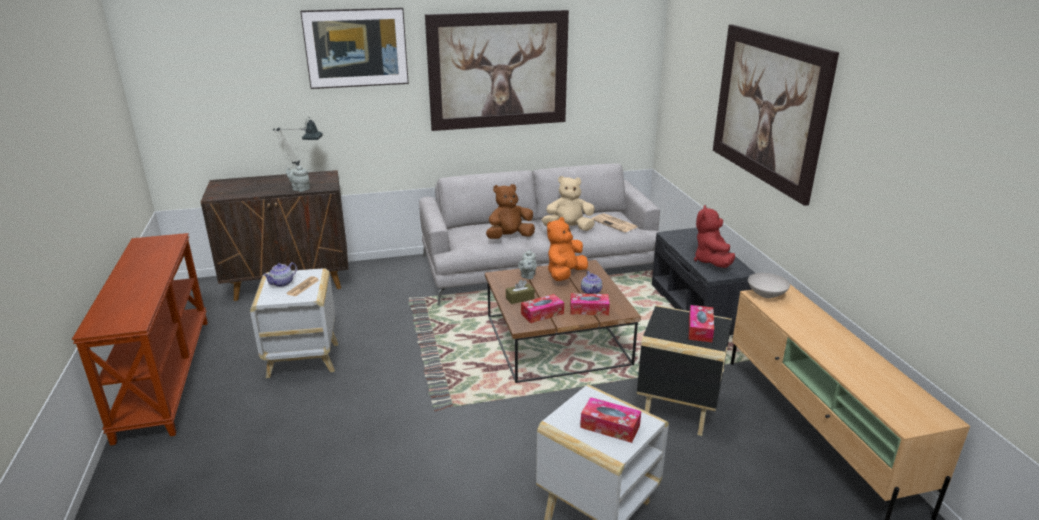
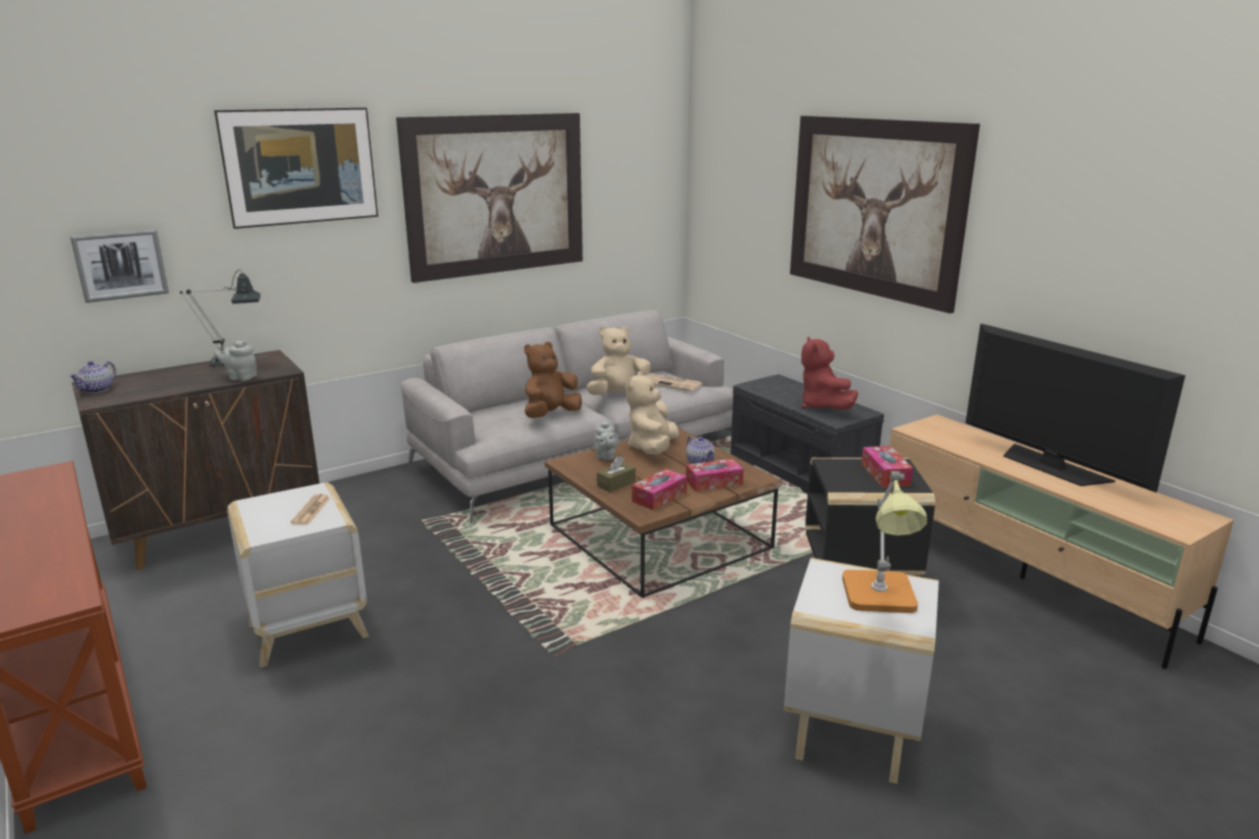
camera: 20 degrees left, 5 degrees down
teapot [263,262,297,287] -> teapot moved to [69,361,116,393]
orange plush toy [547,217,588,281] -> beige plush toy [626,371,679,455]
tissue box [580,397,641,443] -> table lamp [842,471,927,613]
white bowl [748,273,790,298] -> none
none -> picture [70,229,169,303]
none -> television [966,324,1185,492]

